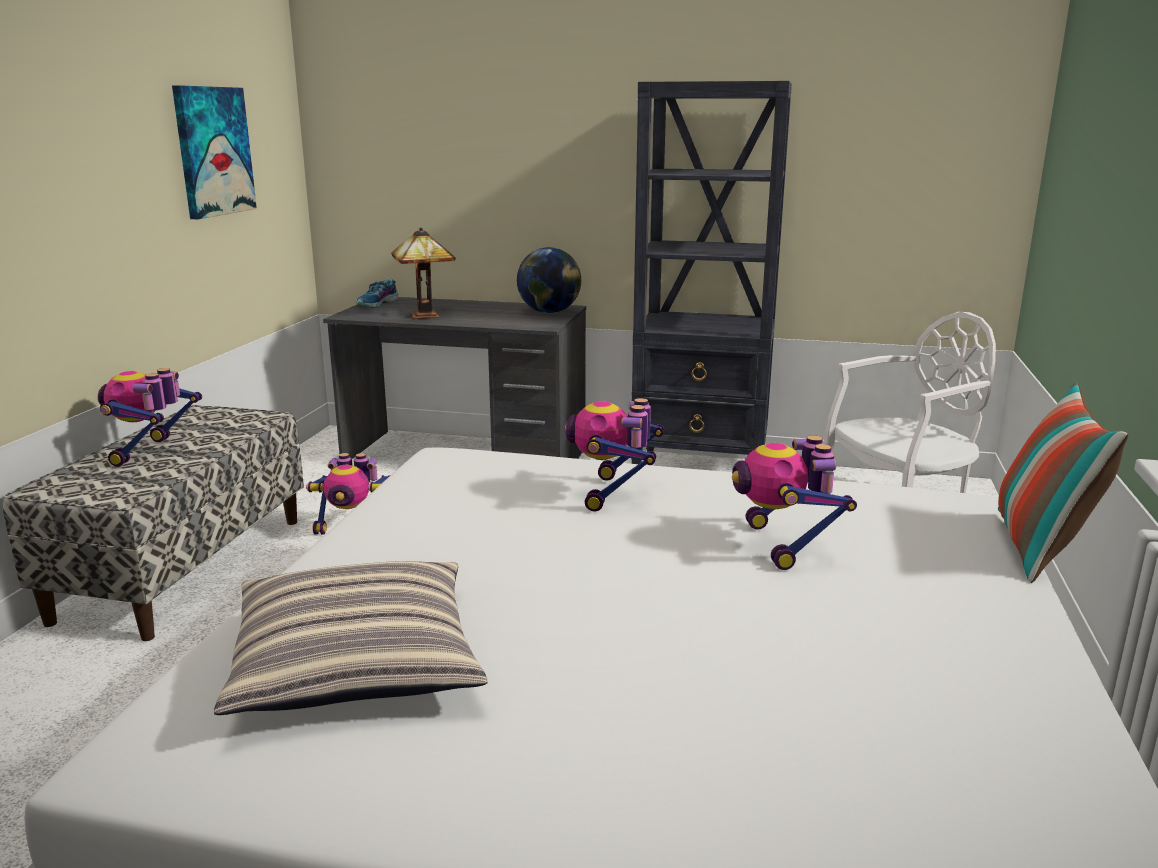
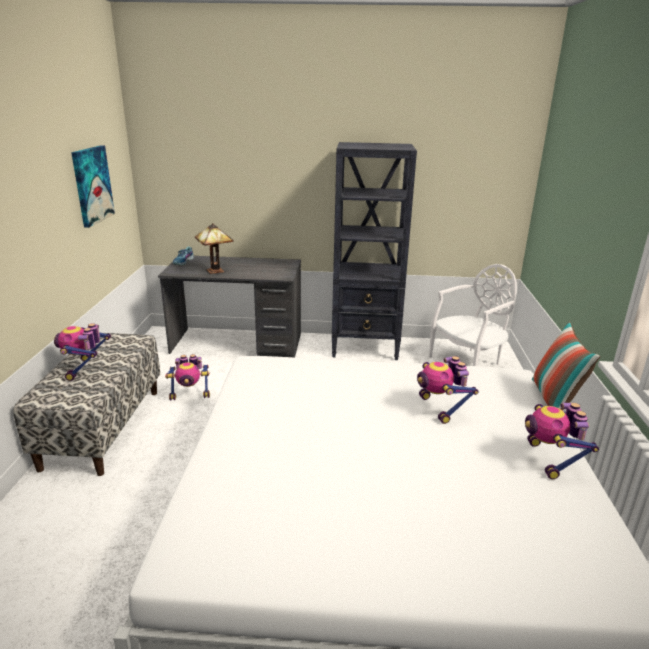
camera: 10 degrees left, 5 degrees up
pillow [214,561,487,715] -> none
globe [517,247,581,313] -> none
toy robot [565,398,664,511] -> toy robot moved to [525,403,599,479]

